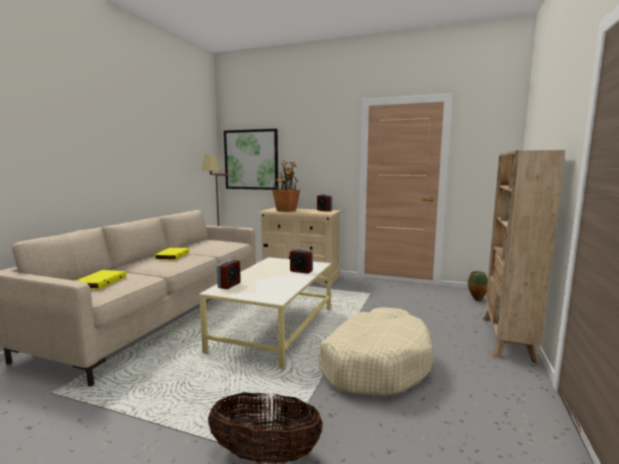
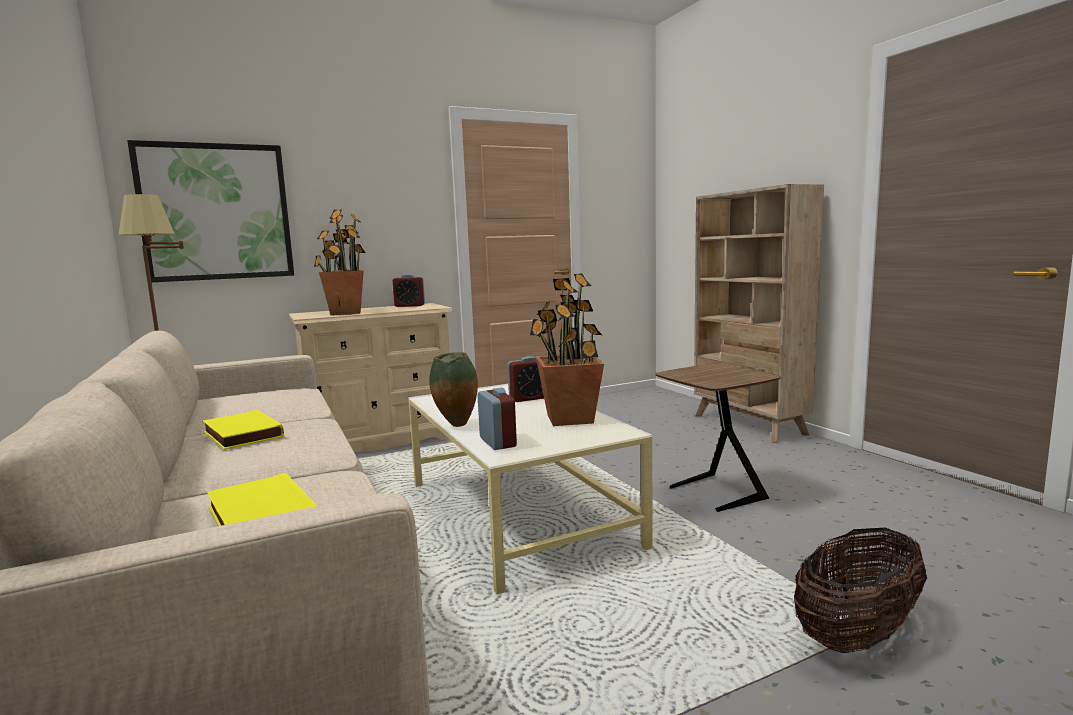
camera: 45 degrees left, 0 degrees up
beige dog bed [318,307,434,396] -> brown side table [655,364,781,512]
vase [468,271,488,301] -> vase moved to [429,352,478,427]
none -> potted plant [530,273,604,426]

